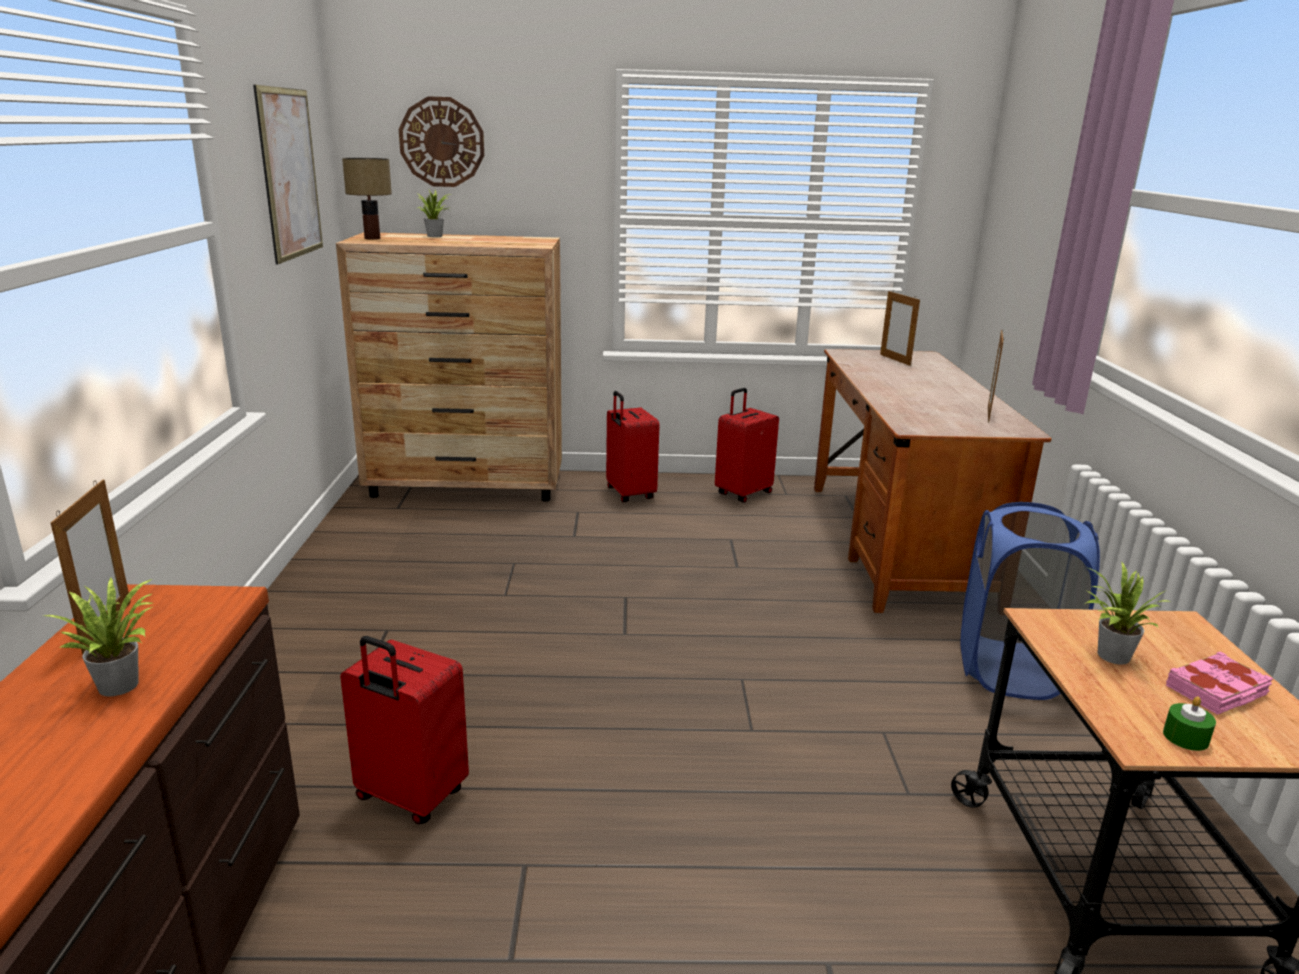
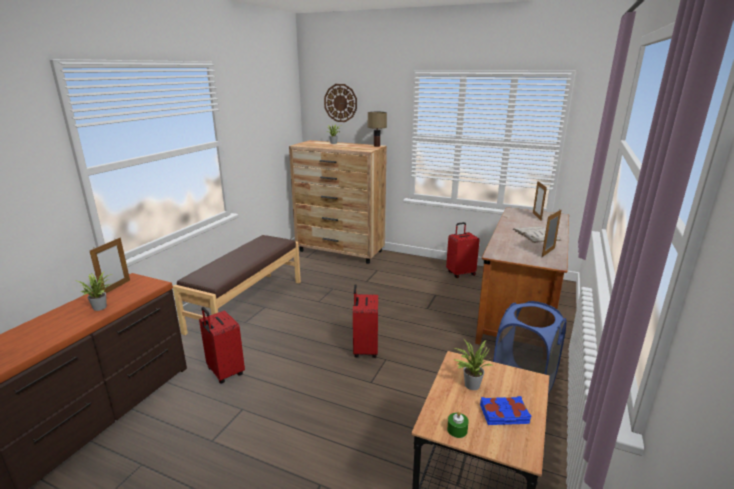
camera: 25 degrees right, 0 degrees up
picture [253,85,323,265] -> none
table lamp [342,158,392,240] -> table lamp moved to [368,112,387,147]
red suitcase [606,391,660,502] -> red suitcase moved to [353,284,378,358]
pink book [1166,651,1273,715] -> blue book [480,396,531,425]
none -> brown bench [173,235,301,335]
none -> white book [513,226,562,243]

